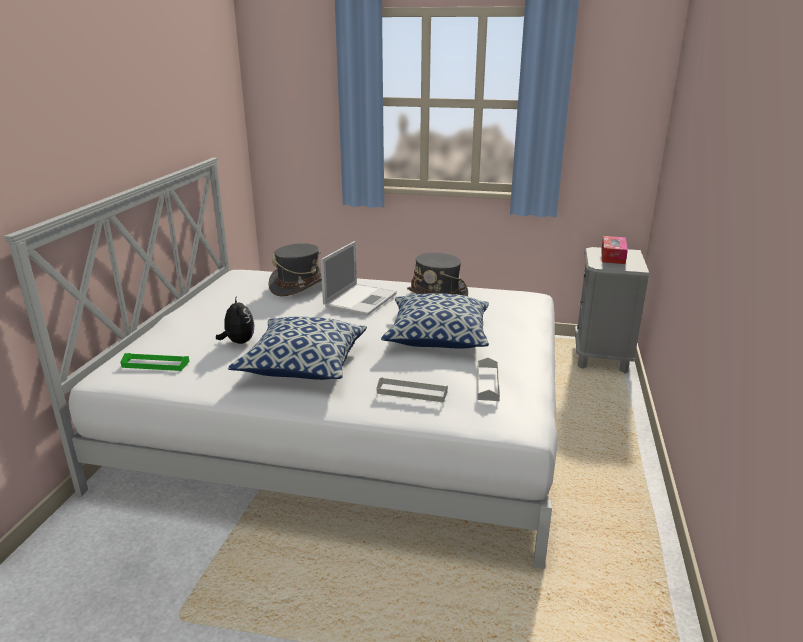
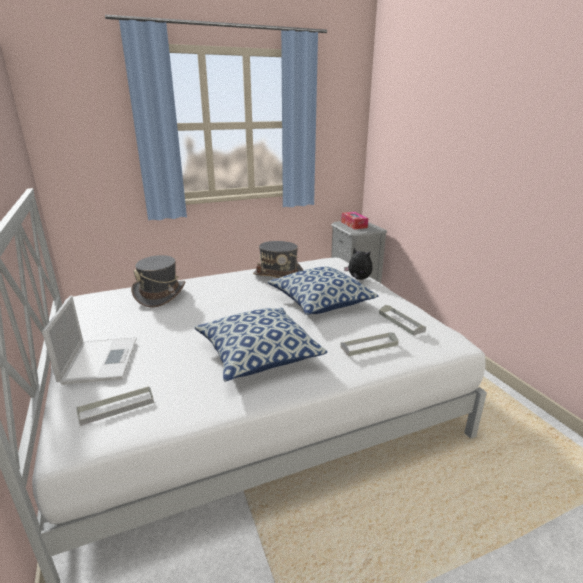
camera: 35 degrees left, 0 degrees up
green tray [121,353,189,371] -> grey tray [77,386,154,426]
plush toy [216,298,255,344] -> plush toy moved to [344,248,373,280]
laptop [321,241,397,316] -> laptop moved to [42,296,137,385]

